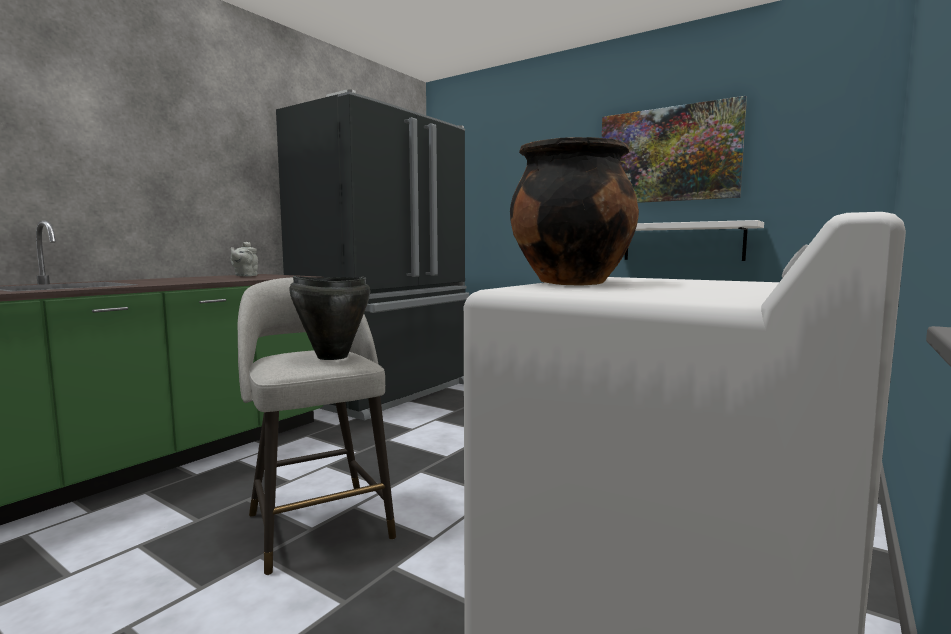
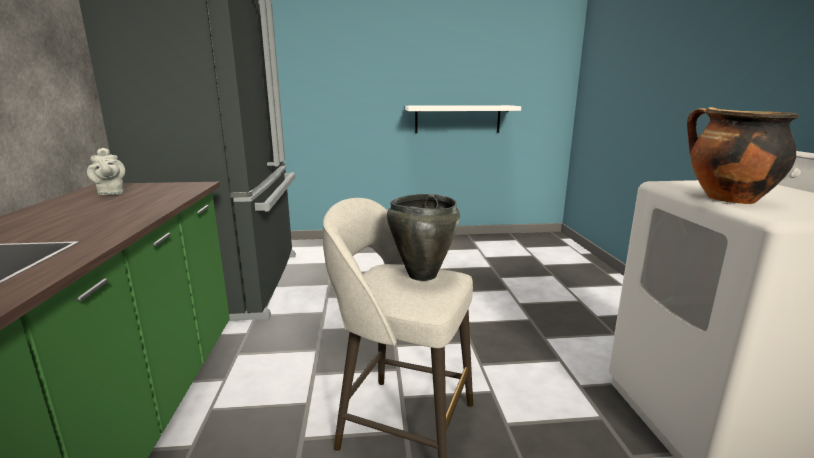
camera: 40 degrees left, 10 degrees up
picture [602,96,747,203] -> none

